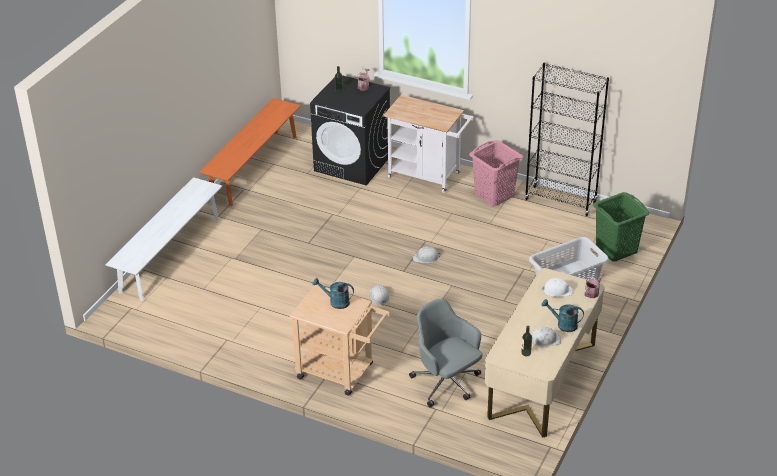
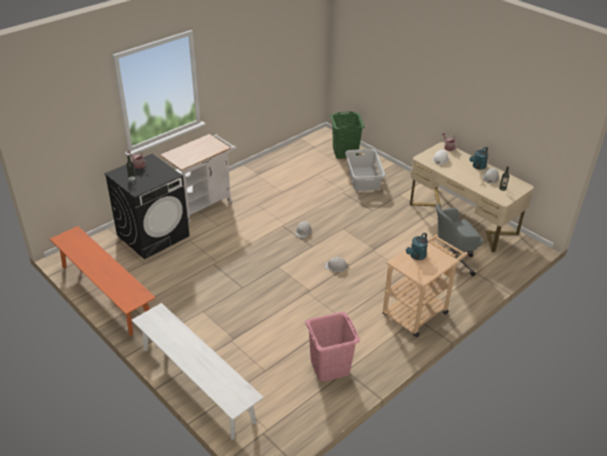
camera: 70 degrees left, 0 degrees up
pink laundry basket [469,140,523,206] -> pink laundry basket moved to [305,312,360,382]
black bookcase [525,63,609,216] -> none

